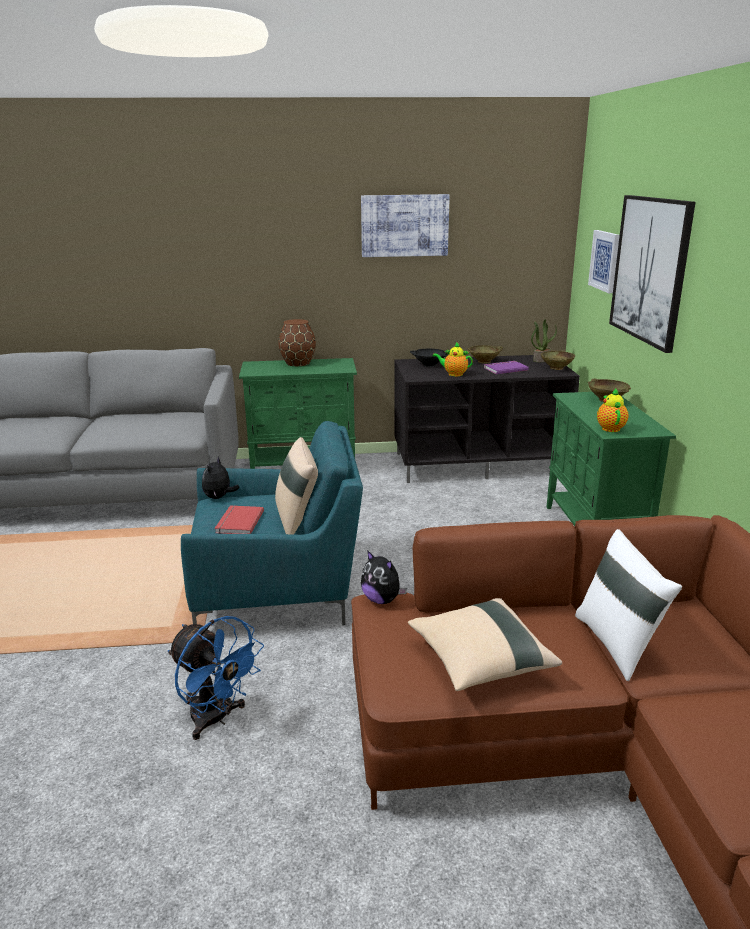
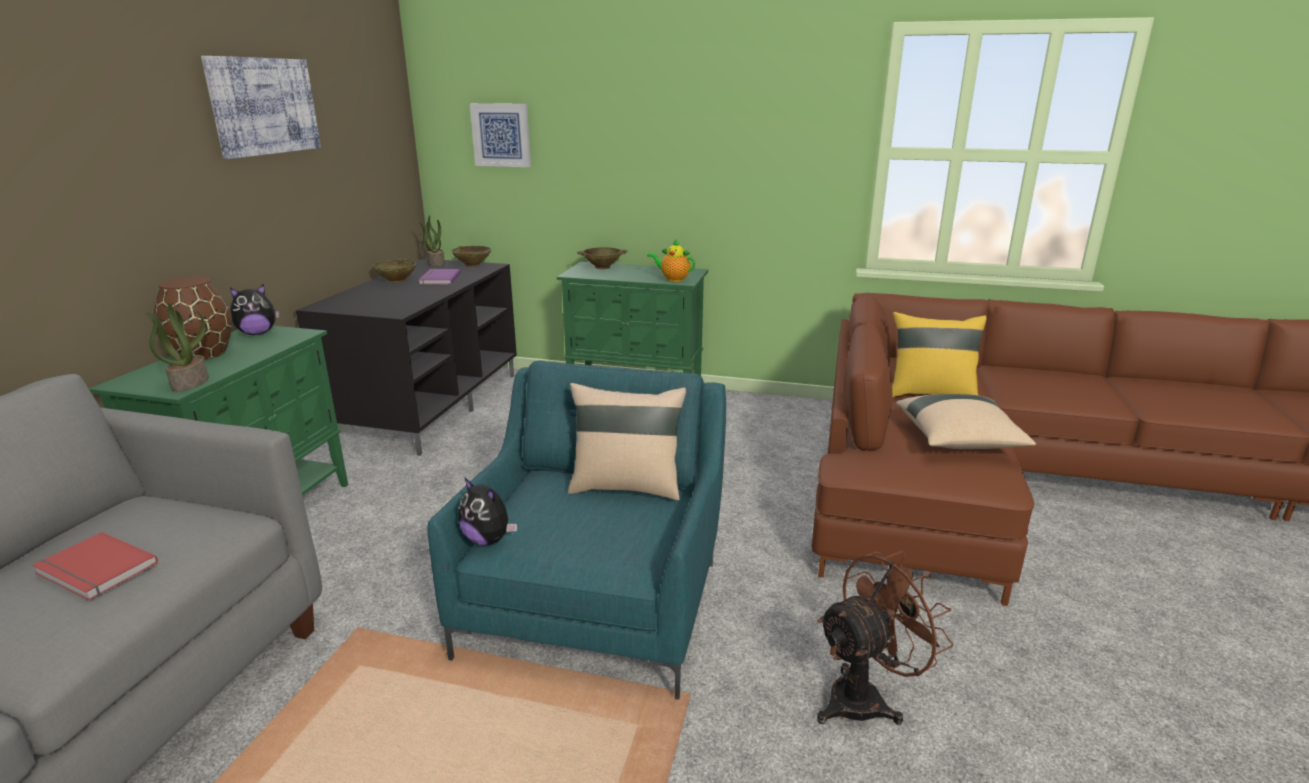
camera: 70 degrees left, 0 degrees up
blue fan [168,616,264,740] -> brown fan [817,551,953,725]
red book [215,505,264,534] -> red book moved to [32,532,158,600]
plush toy [361,550,407,604] -> plush toy moved to [230,284,279,335]
black bowl [410,349,449,367] -> none
teapot [433,342,473,376] -> none
white pillow [575,529,682,681] -> yellow pillow [892,312,987,397]
picture [609,195,696,353] -> none
none -> potted plant [146,304,209,392]

